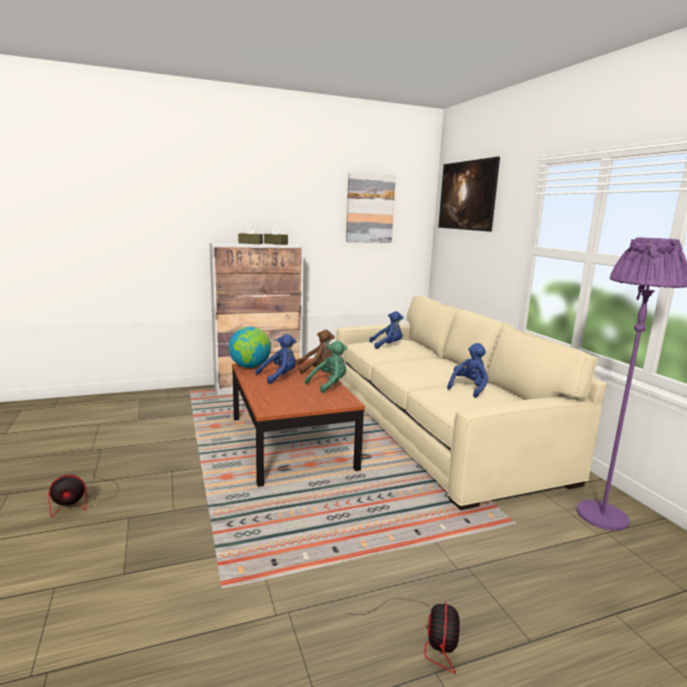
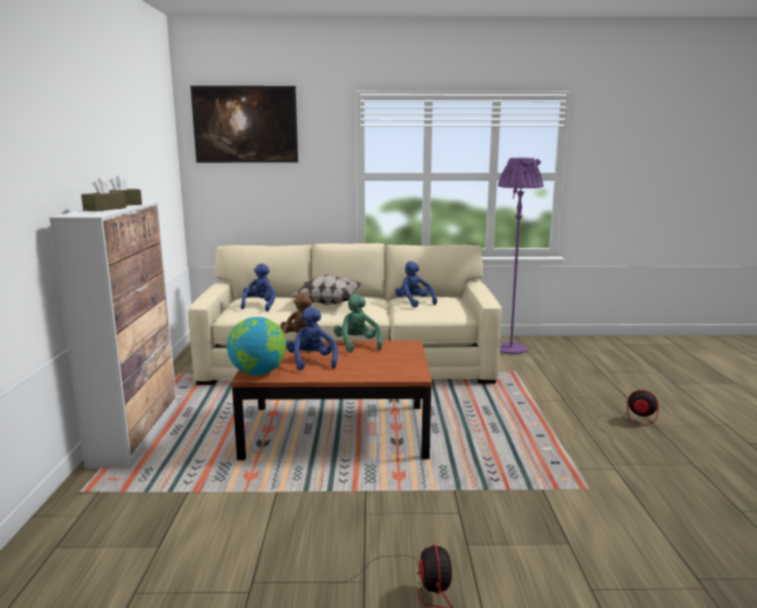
camera: 70 degrees left, 0 degrees up
picture [346,173,396,243] -> none
none -> pillow [291,274,362,305]

